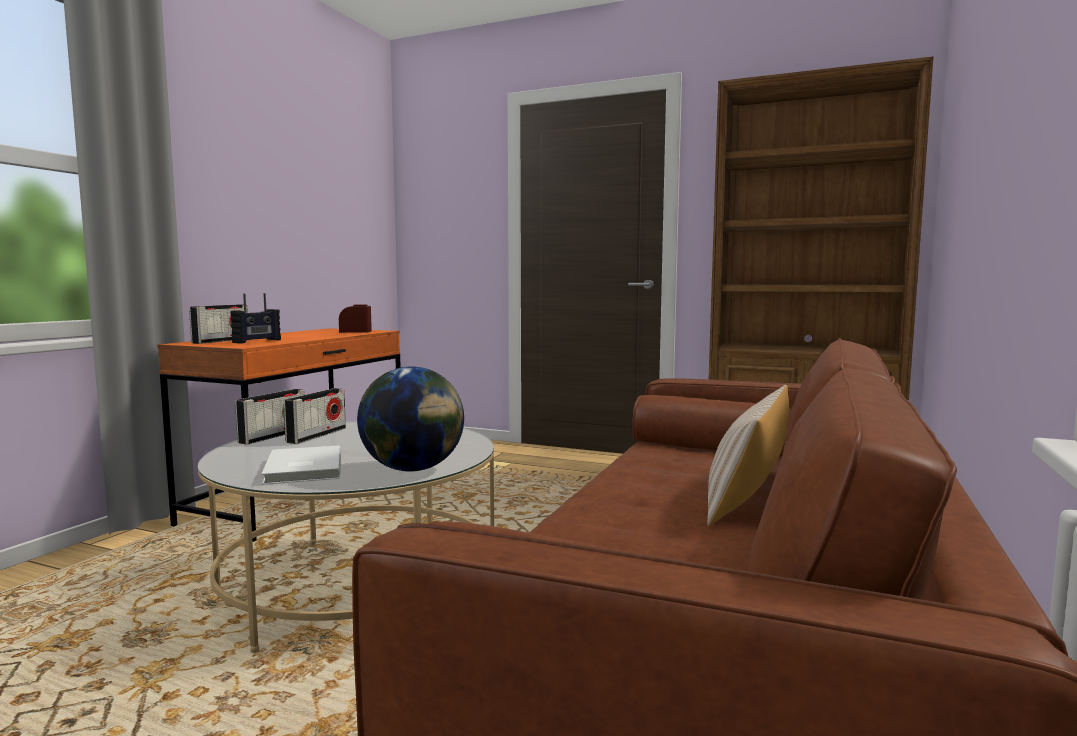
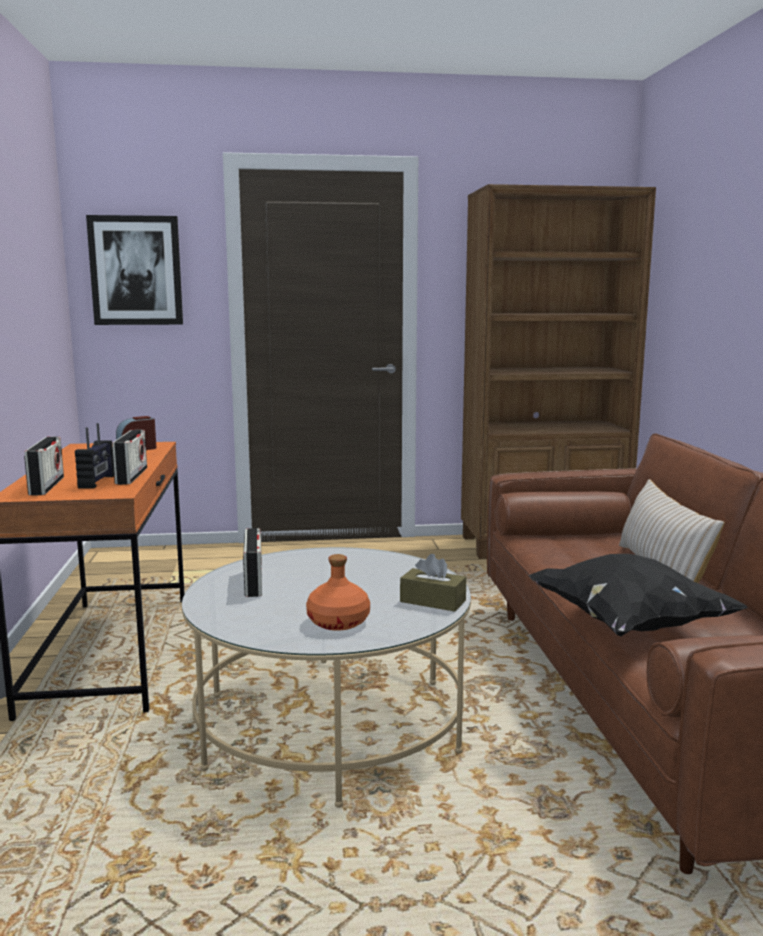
camera: 30 degrees left, 5 degrees up
radio [235,389,304,445] -> radio moved to [112,429,147,485]
white book [261,445,341,485] -> orange bottle [306,554,370,631]
globe [357,367,464,472] -> brown tissue box [400,554,466,612]
none -> picture [86,215,183,325]
none -> black pillow [529,554,748,636]

